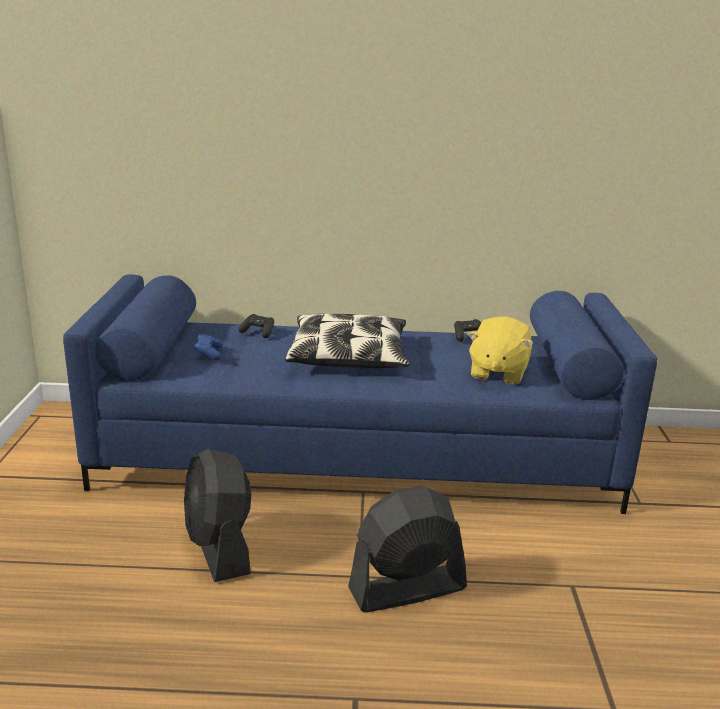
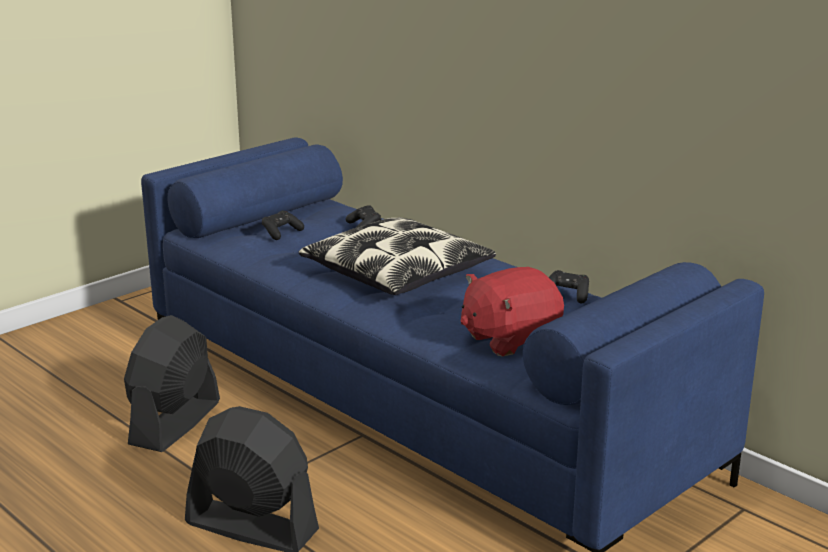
camera: 45 degrees right, 0 degrees up
blue game controller [194,334,223,360] -> black game controller [262,211,304,240]
yellow plush toy [467,316,533,385] -> red plush toy [461,267,564,356]

